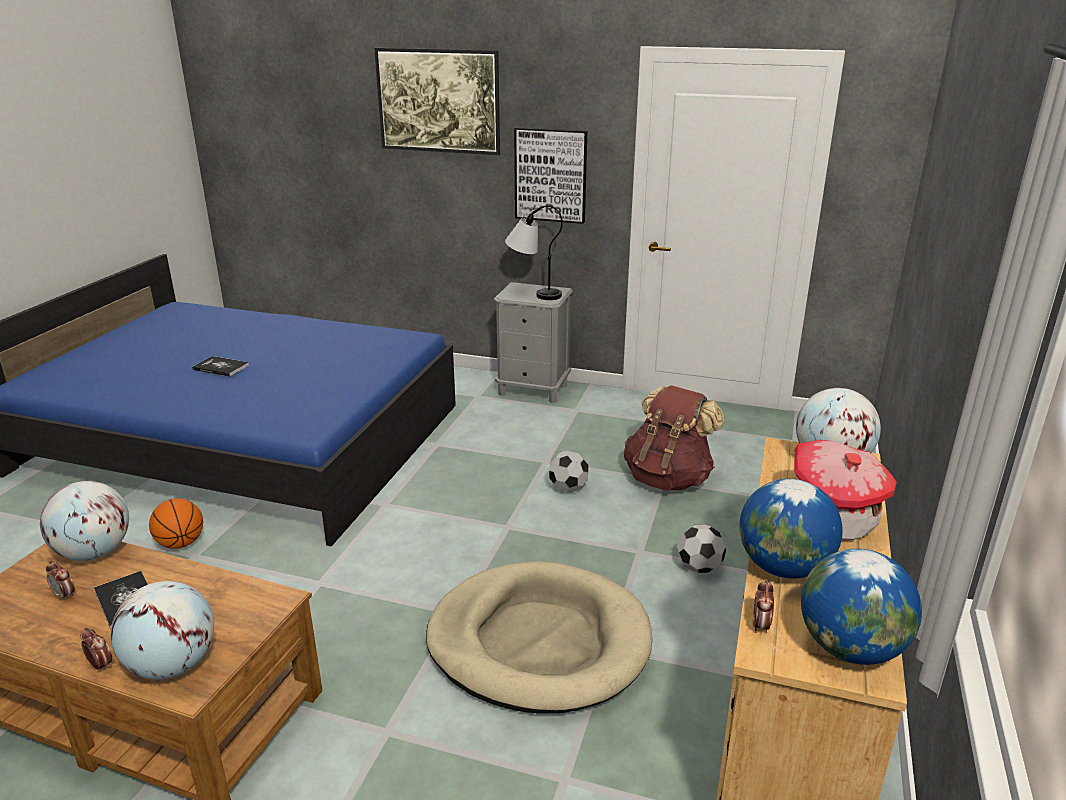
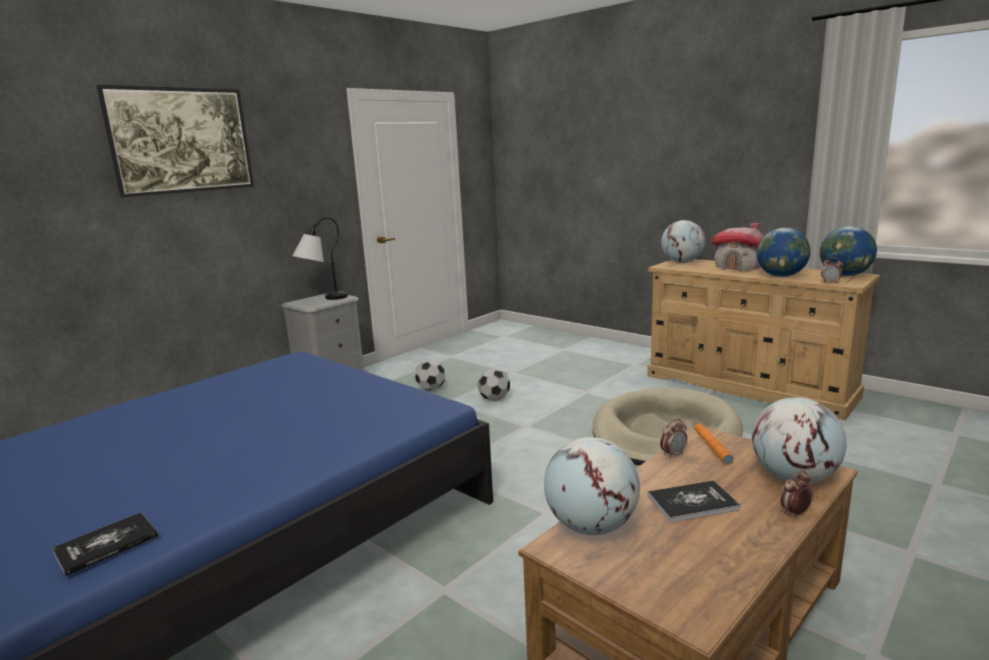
camera: 65 degrees left, 10 degrees down
alarm clock [46,560,75,601] -> alarm clock moved to [660,419,687,458]
basketball [149,498,203,549] -> none
book [192,356,249,377] -> book moved to [52,512,158,576]
picture [514,127,587,224] -> none
brown backpack [624,385,725,491] -> none
football [677,524,726,573] -> football moved to [415,360,445,391]
none -> orange flashlight [694,423,734,465]

